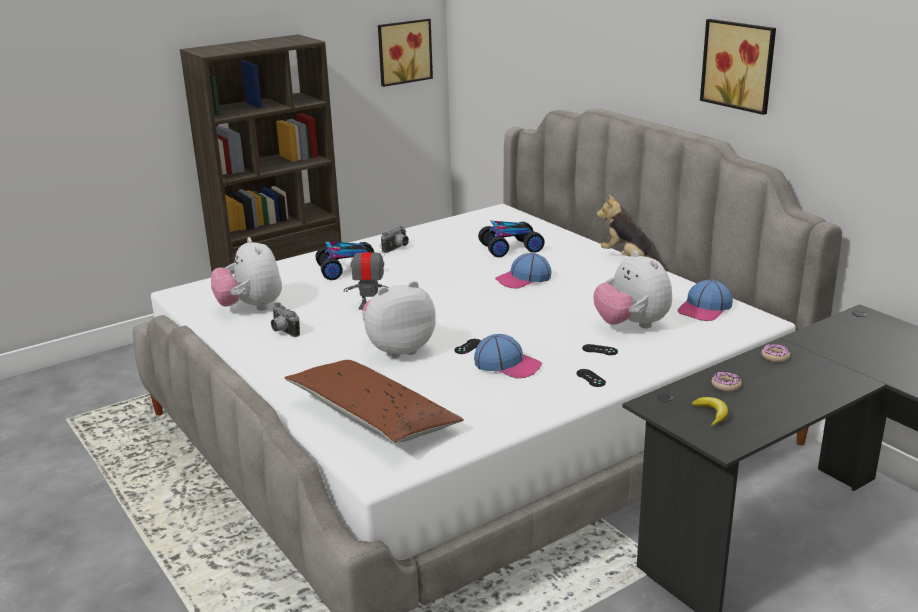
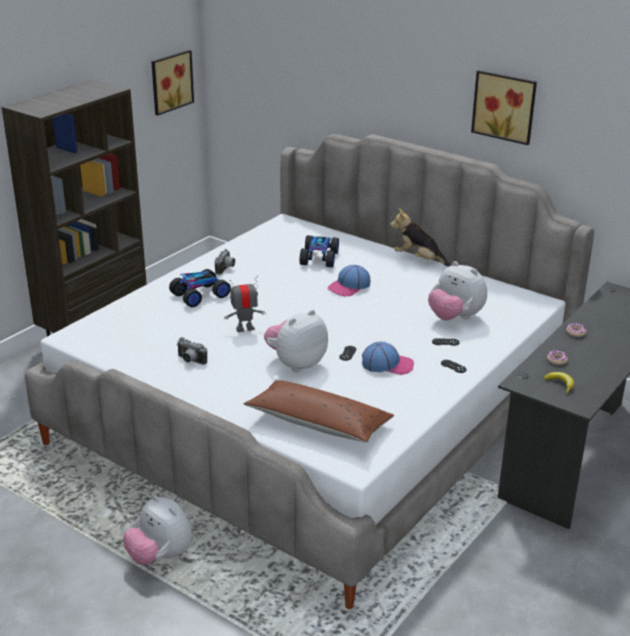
camera: 20 degrees left, 5 degrees up
plush toy [211,237,282,311] -> plush toy moved to [123,495,192,565]
toy car [478,221,545,258] -> toy car turned 45 degrees counterclockwise [300,235,339,268]
cap [677,279,733,321] -> none

